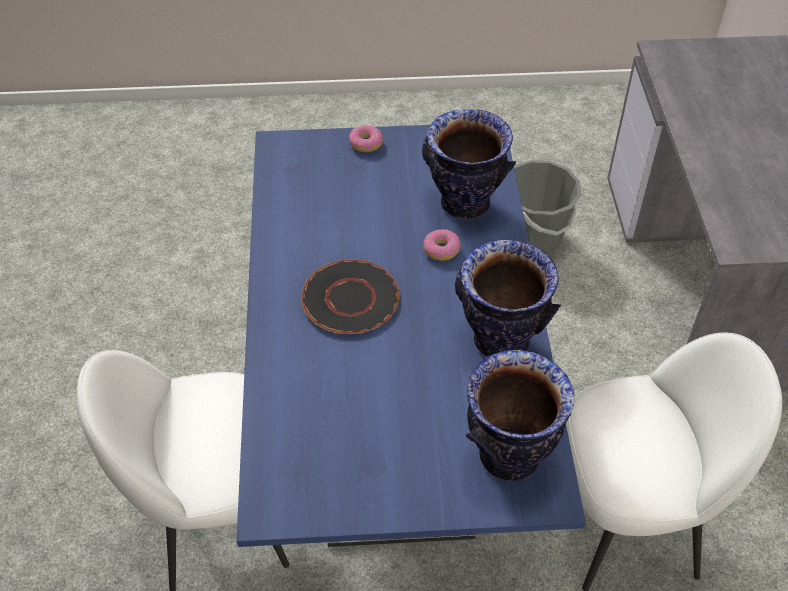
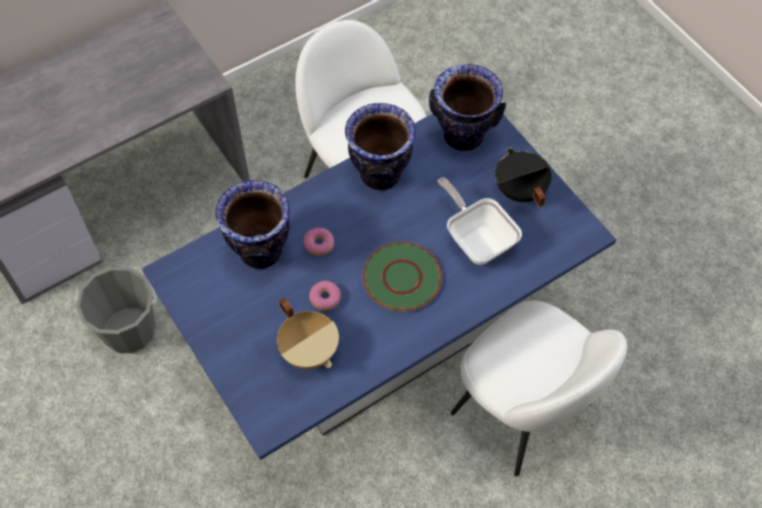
camera: 120 degrees left, 10 degrees up
black plate [301,259,399,334] -> green plate [363,242,442,311]
donut [349,125,383,152] -> donut moved to [309,281,341,311]
none -> beige cooking pot [277,298,339,369]
none -> frying pan [438,177,522,265]
none -> black cooking pot [495,147,552,207]

